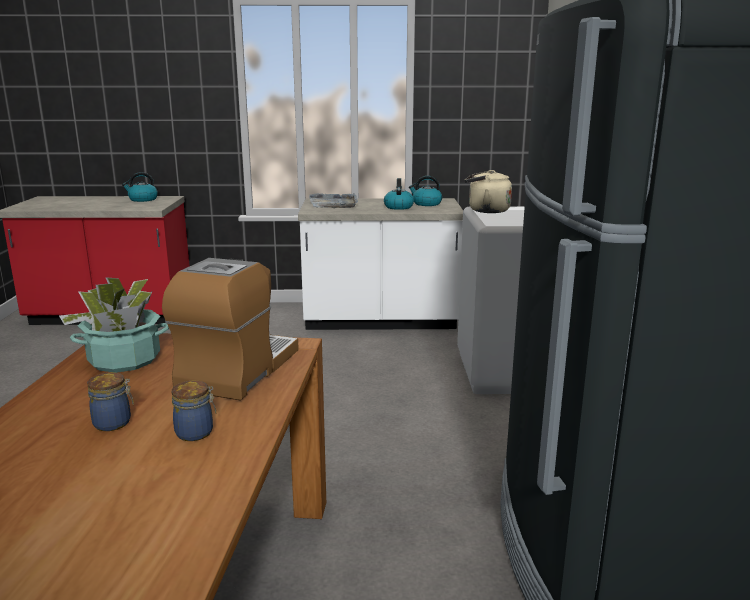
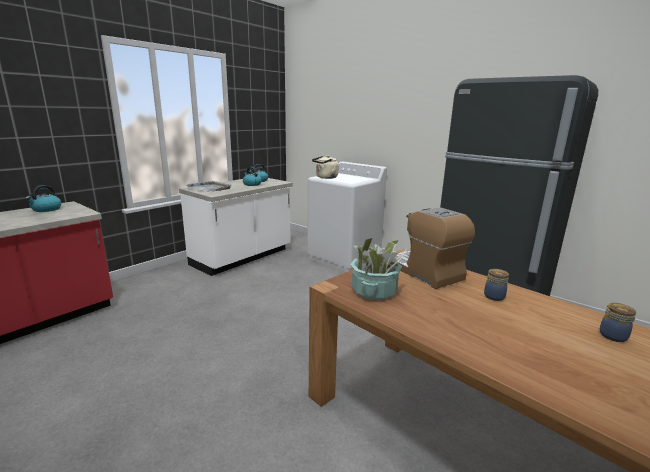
camera: 50 degrees left, 0 degrees up
jar [87,372,134,431] -> jar moved to [600,303,636,342]

